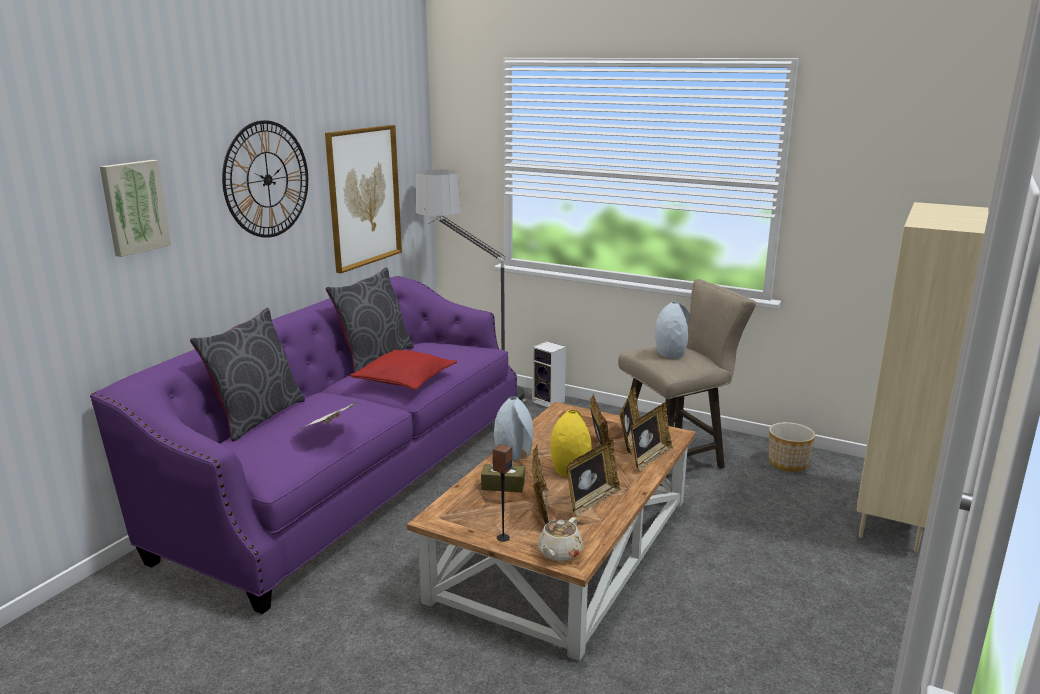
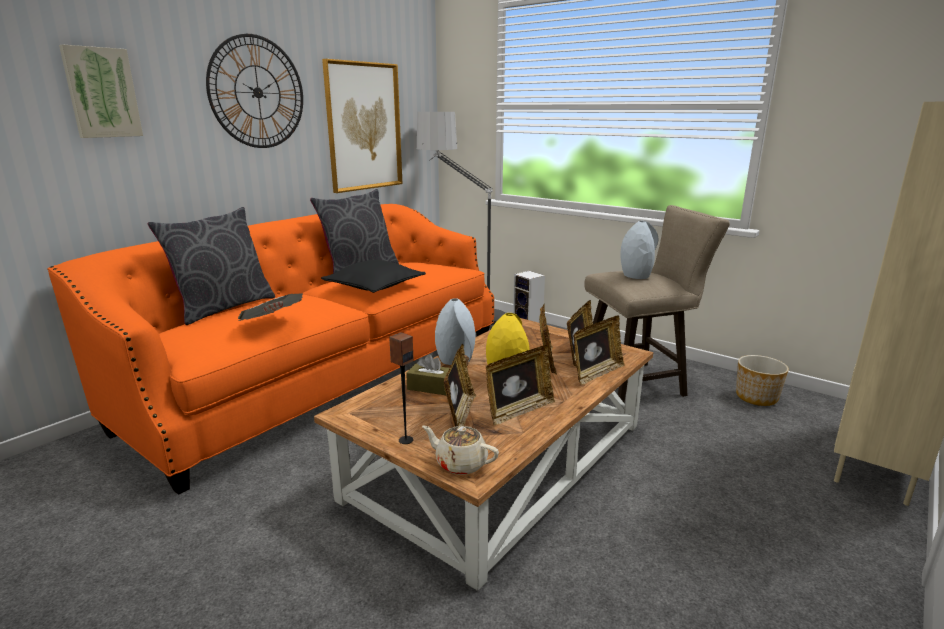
camera: 10 degrees right, 0 degrees up
purple sofa [90,276,517,614] -> orange sofa [47,204,494,495]
red pillow [350,349,457,390] -> black pillow [321,260,426,293]
beige teapot [538,517,583,562] -> beige teapot turned 75 degrees clockwise [422,426,499,475]

